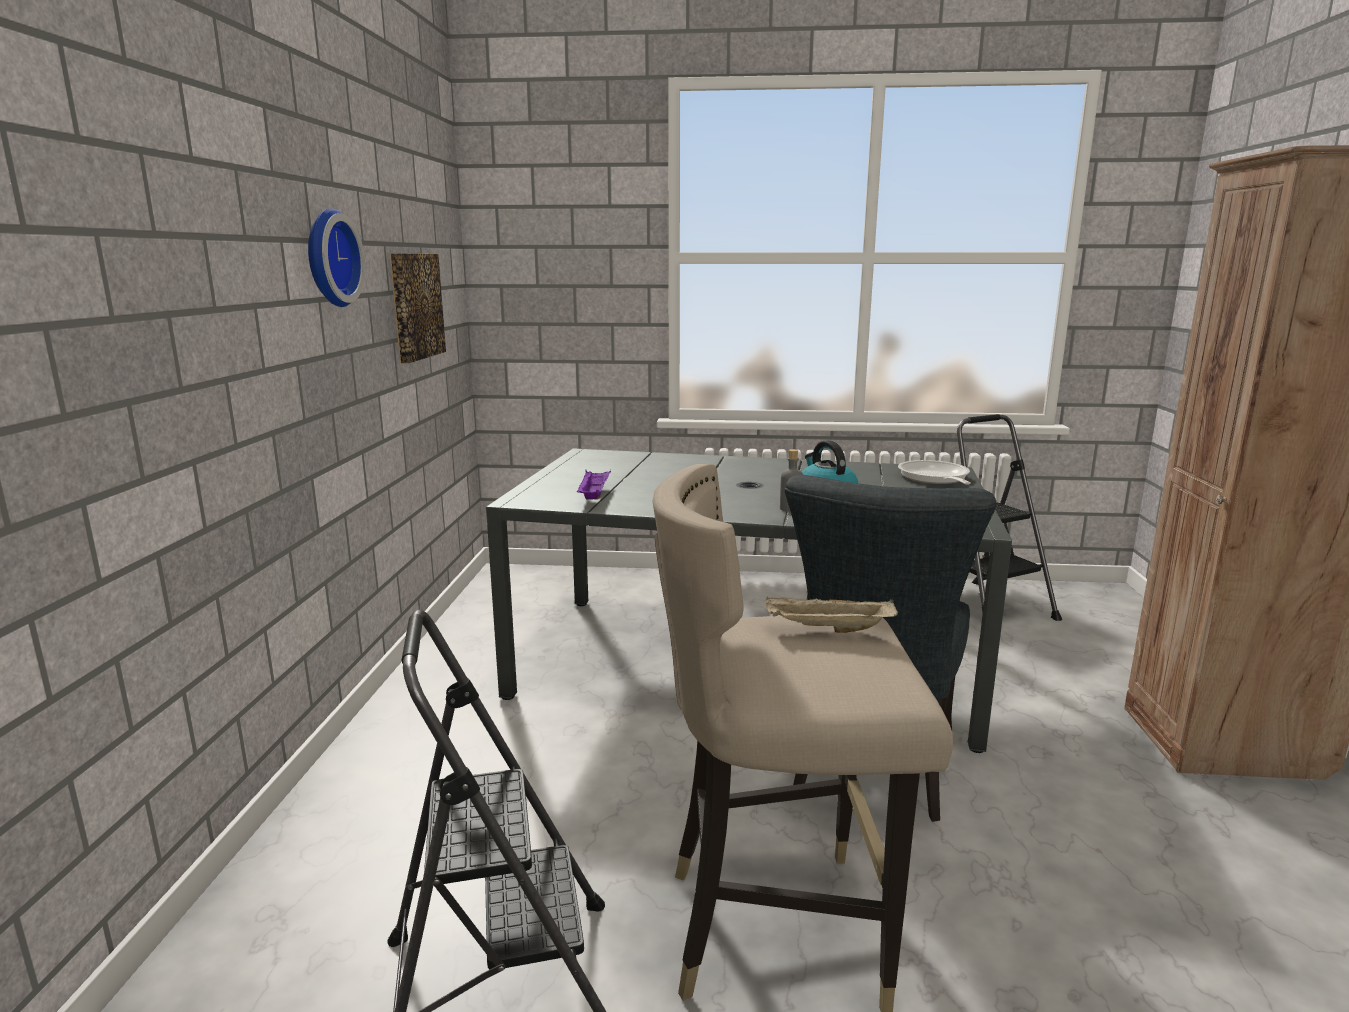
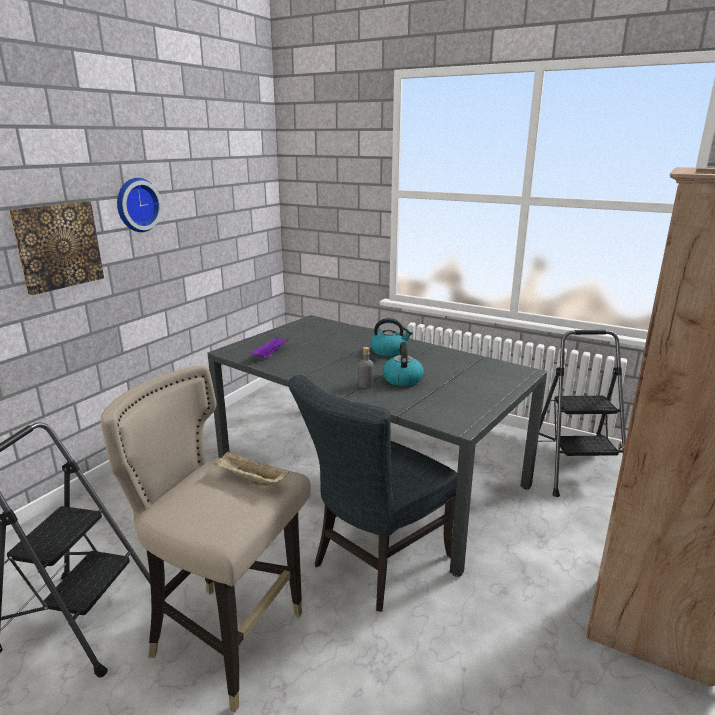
camera: 25 degrees right, 5 degrees up
picture [390,253,446,363] -> picture moved to [9,202,104,295]
frying pan [898,460,971,485] -> none
none -> kettle [370,318,412,356]

